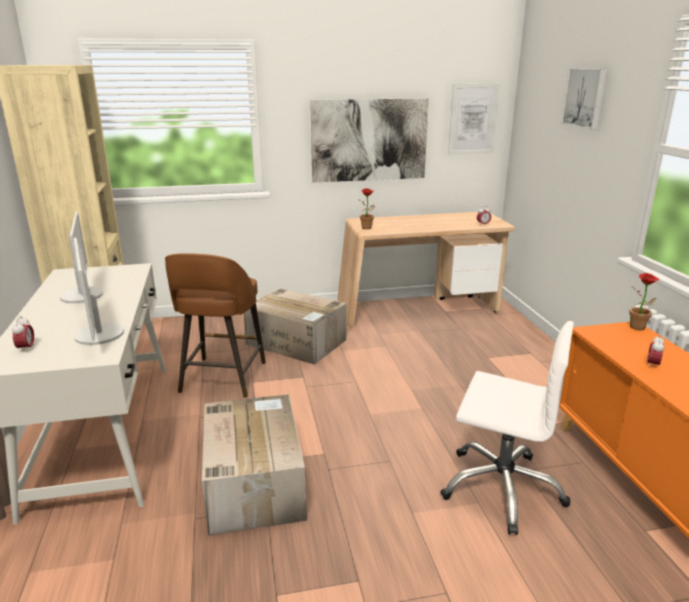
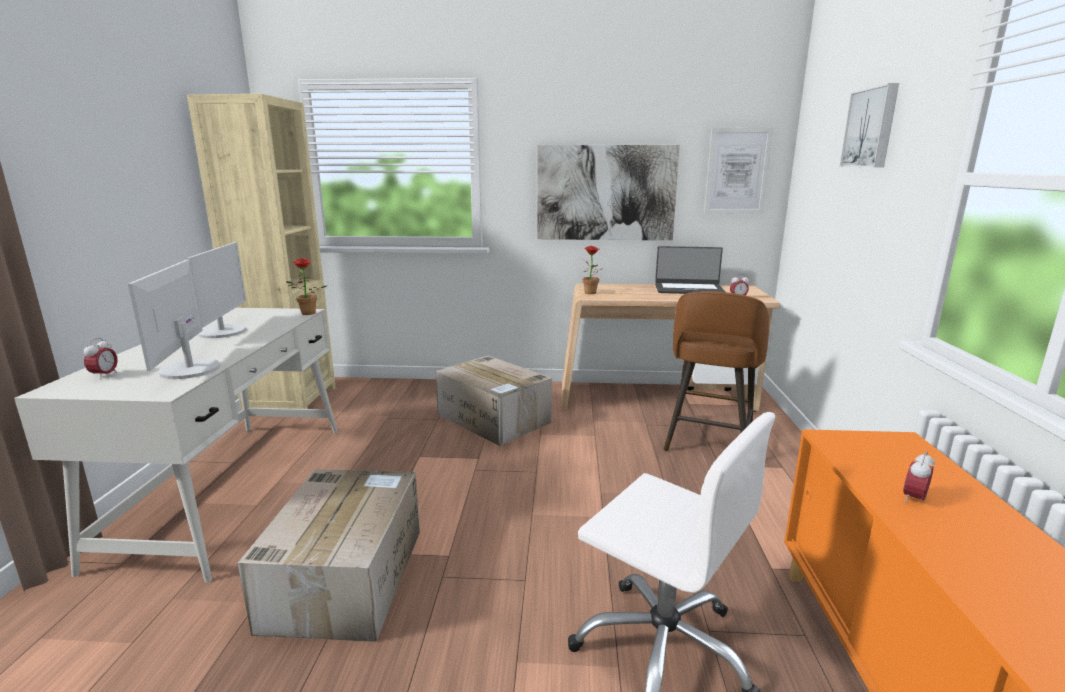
camera: 15 degrees right, 5 degrees down
brown stool [165,253,266,398] -> brown stool moved to [664,291,769,451]
potted plant [629,273,659,330] -> potted plant moved to [286,258,327,315]
none -> laptop [655,246,725,294]

